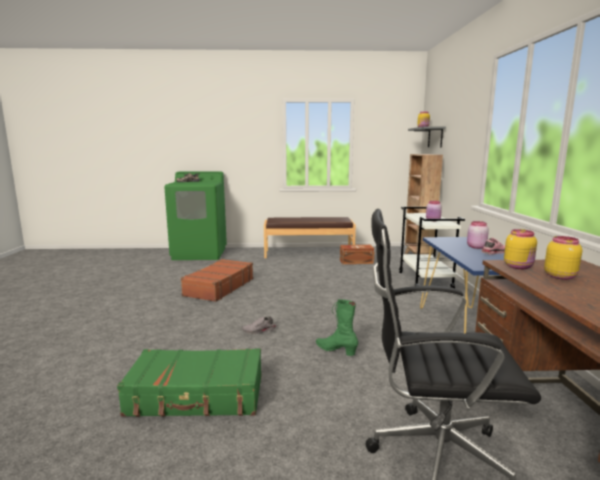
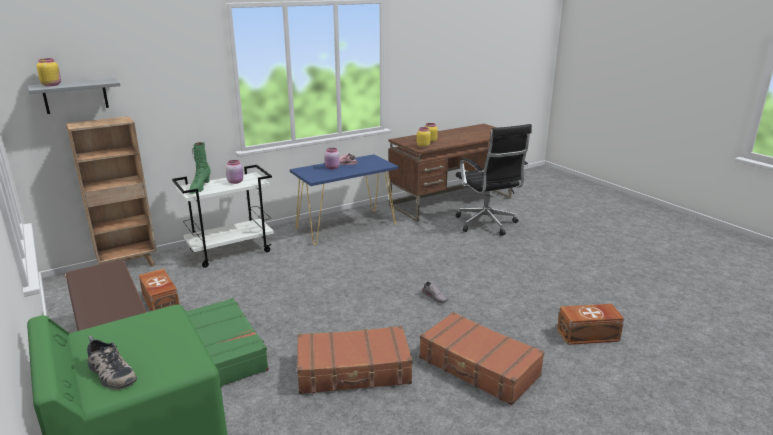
camera: 120 degrees left, 10 degrees up
green suitcase [117,348,261,417] -> green suitcase moved to [186,298,269,386]
green boot [316,299,358,356] -> green boot moved to [190,142,211,193]
none -> brown suitcase [419,312,545,405]
none -> brown storage box [557,304,624,345]

